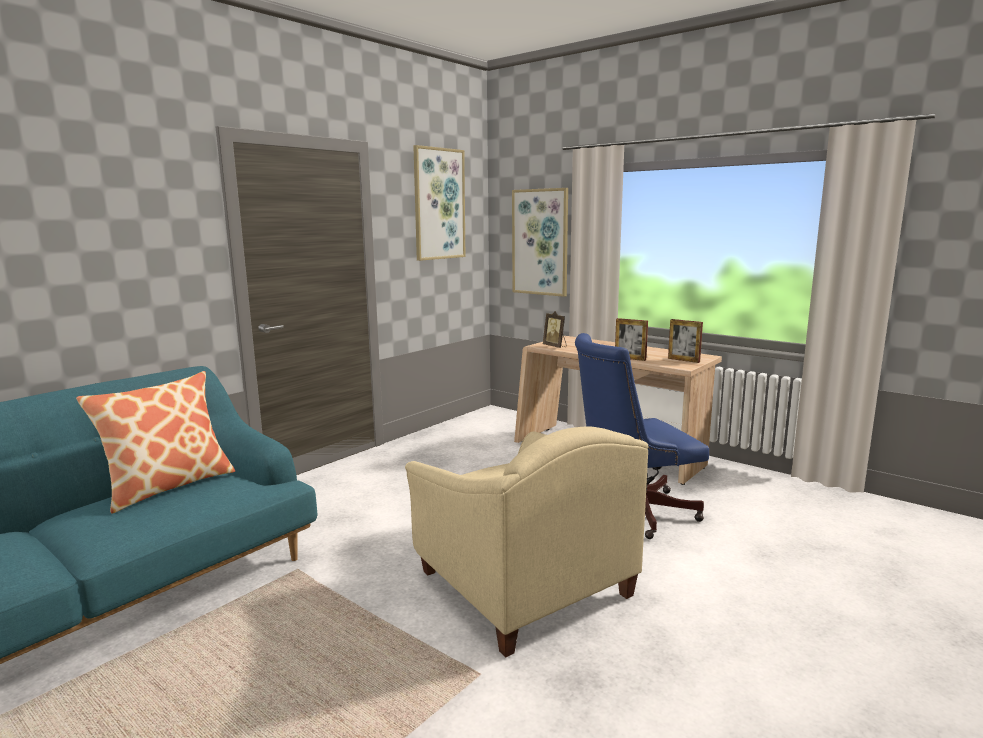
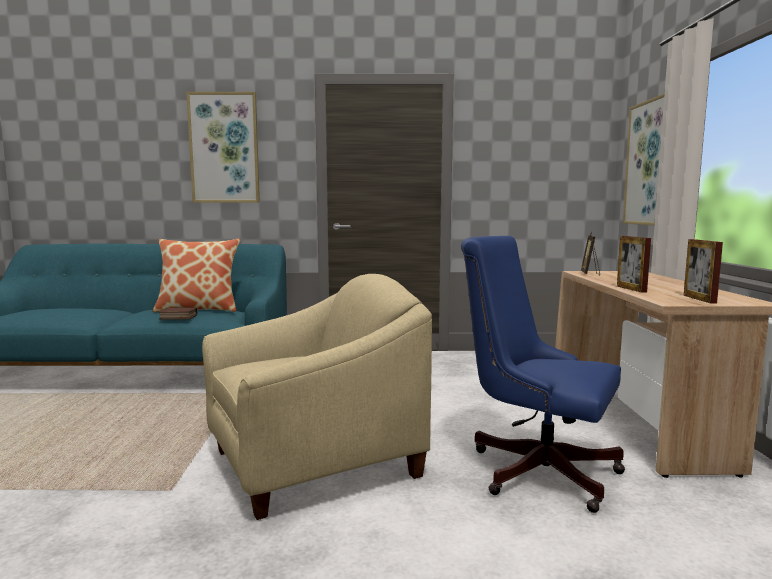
camera: 50 degrees right, 5 degrees down
beige armchair [405,426,648,657] -> beige armchair turned 135 degrees counterclockwise [202,274,432,520]
picture [413,145,465,261] -> picture moved to [186,92,260,203]
none -> book [158,308,197,320]

